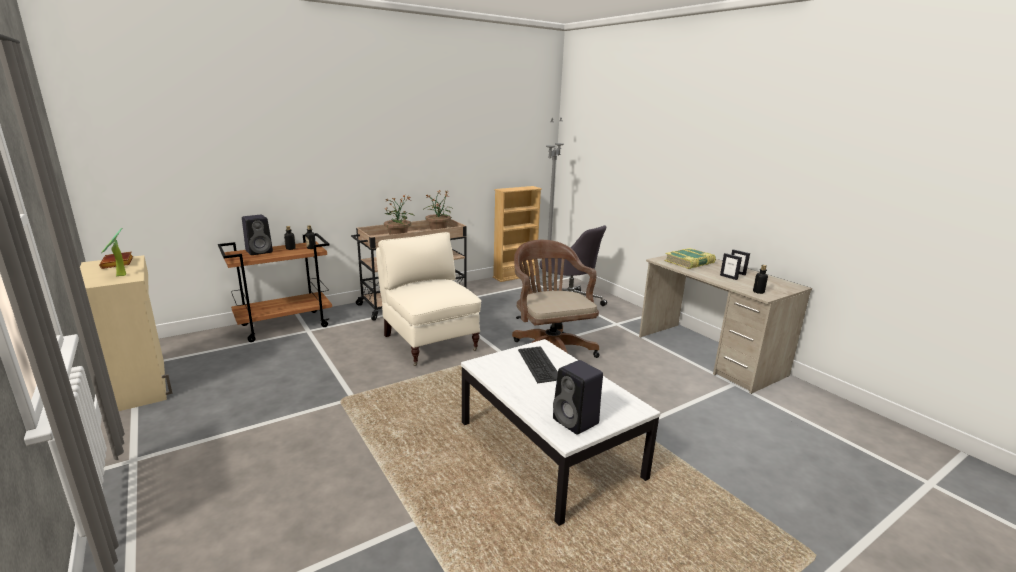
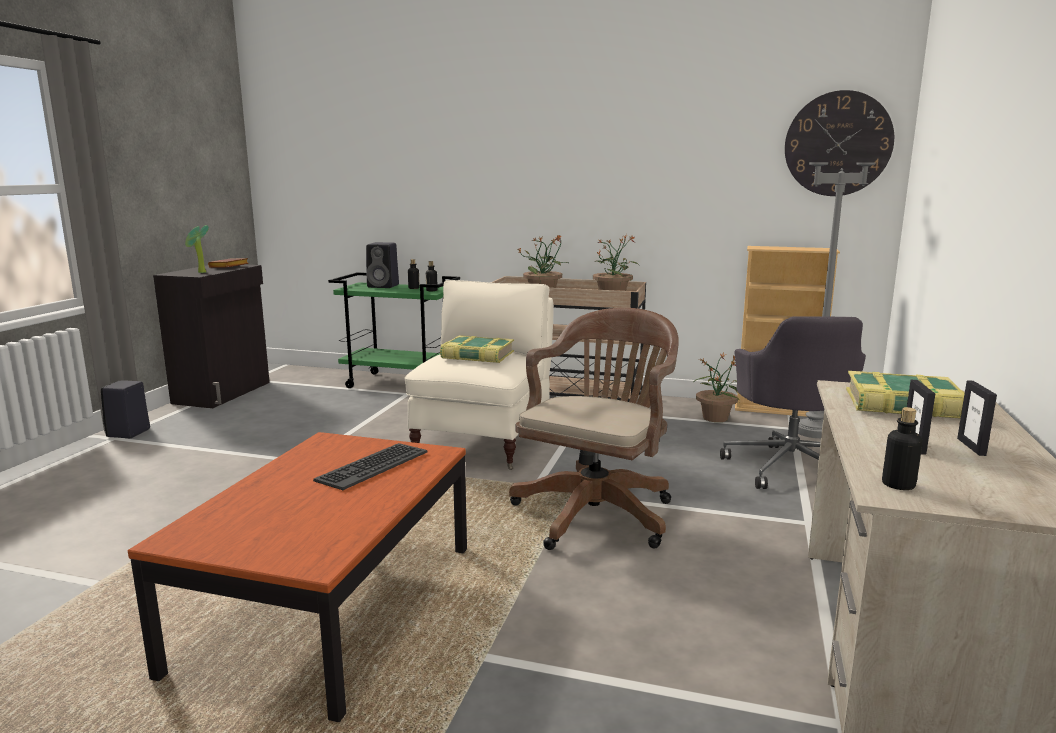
camera: 50 degrees right, 5 degrees down
beige cabinet [80,255,173,411] -> black cabinet [153,264,270,408]
brown cart [218,233,332,342] -> green cart [328,272,460,388]
white coffee table [461,339,661,526] -> brown coffee table [128,432,467,722]
black speaker [553,360,603,435] -> black speaker moved to [101,380,150,438]
none -> book [440,335,514,363]
none -> potted plant [695,353,738,422]
none -> wall clock [785,90,894,196]

